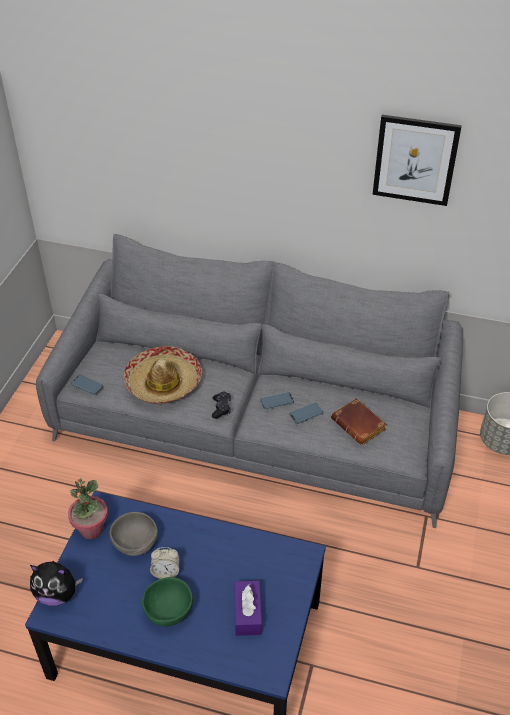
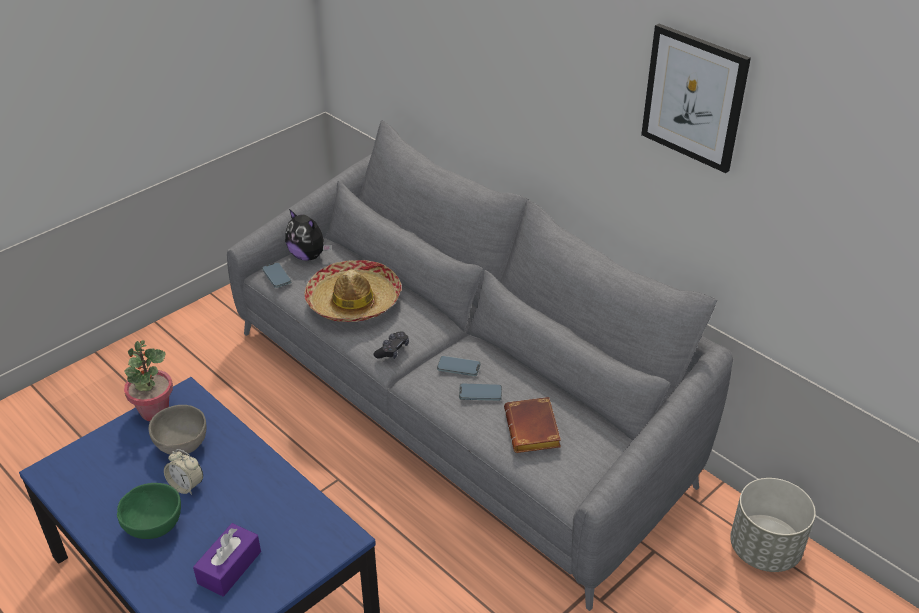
camera: 30 degrees right, 5 degrees down
plush toy [30,561,83,606] -> plush toy moved to [285,209,331,261]

